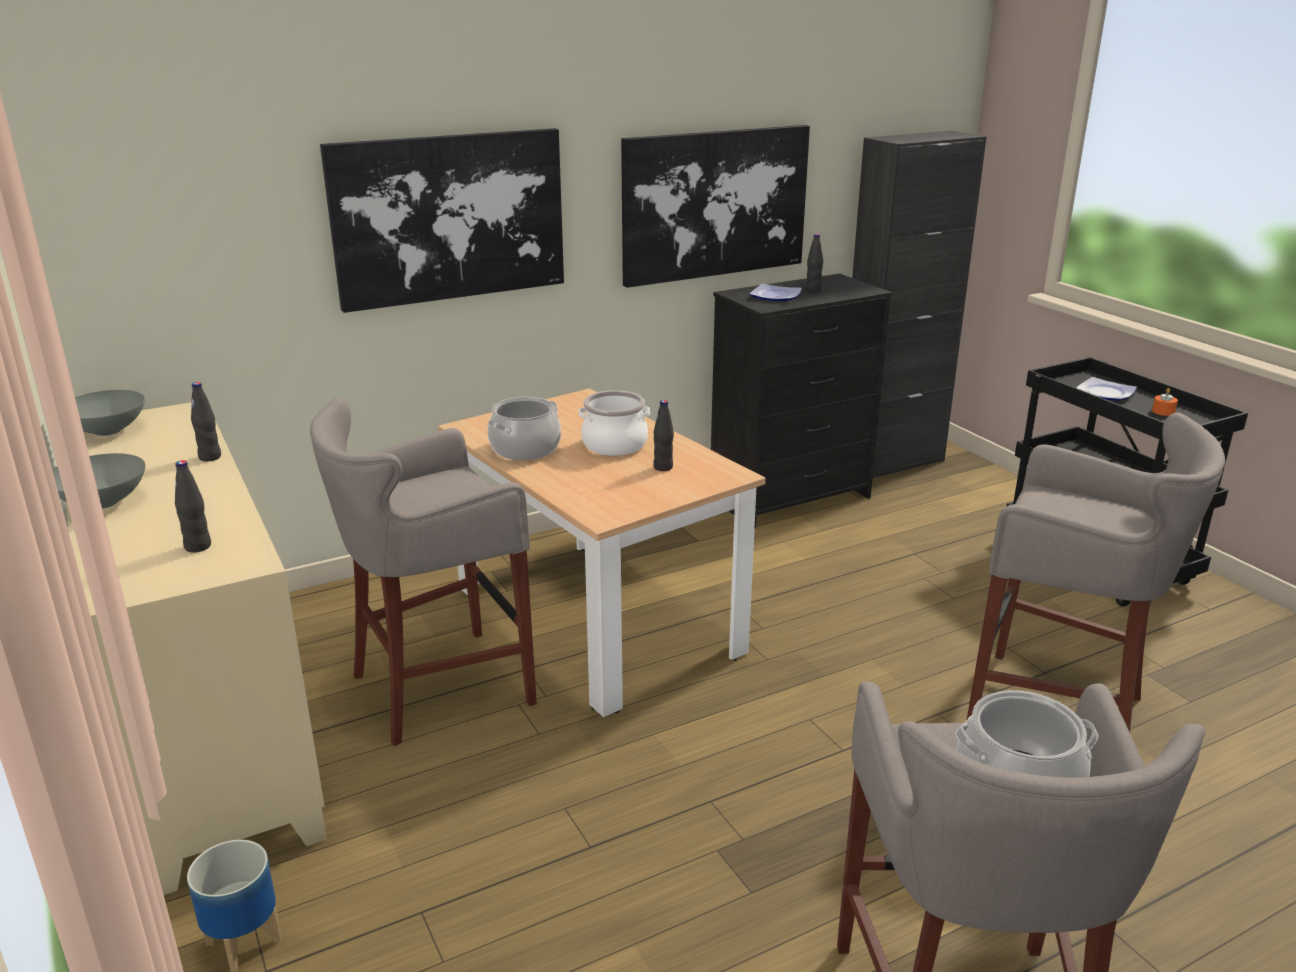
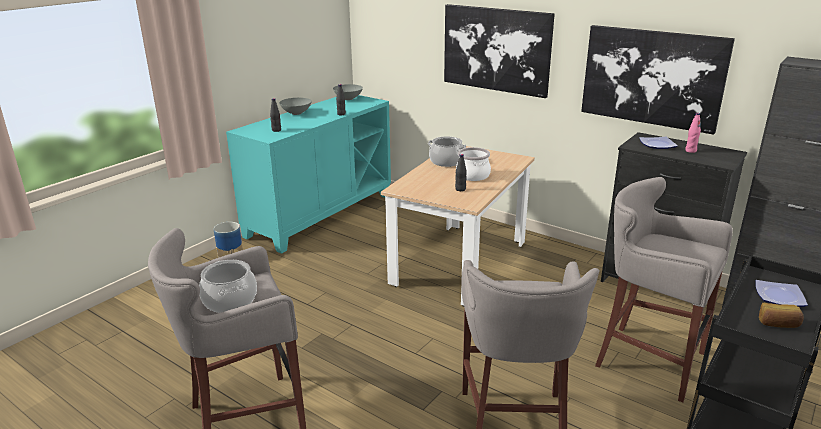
camera: 65 degrees right, 0 degrees up
beige cabinet [66,402,326,895] -> turquoise cabinet [226,95,391,254]
grey stool [310,398,537,746] -> grey stool moved to [595,177,733,402]
black bottle [806,234,823,292] -> pink bottle [685,113,701,153]
orange candle [1152,388,1178,416] -> bread [759,303,804,328]

